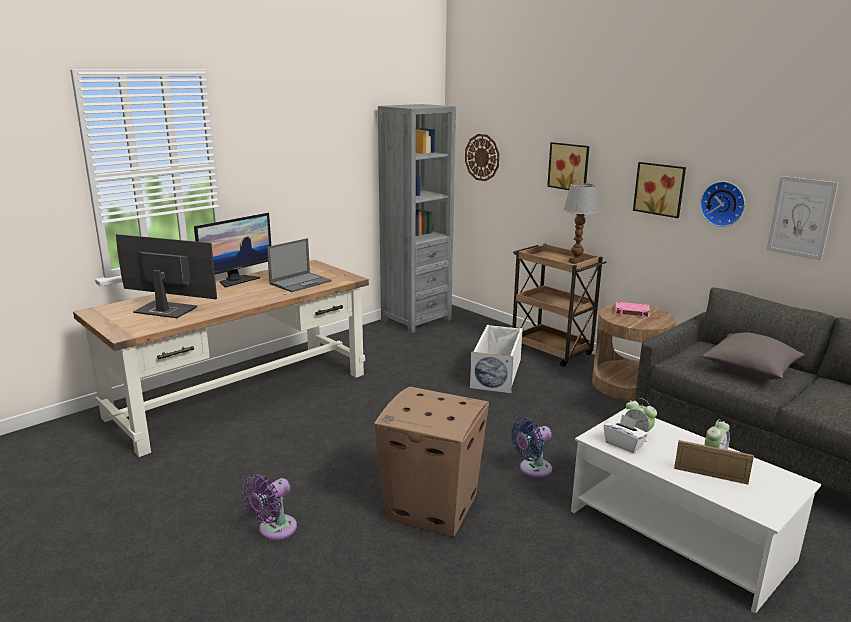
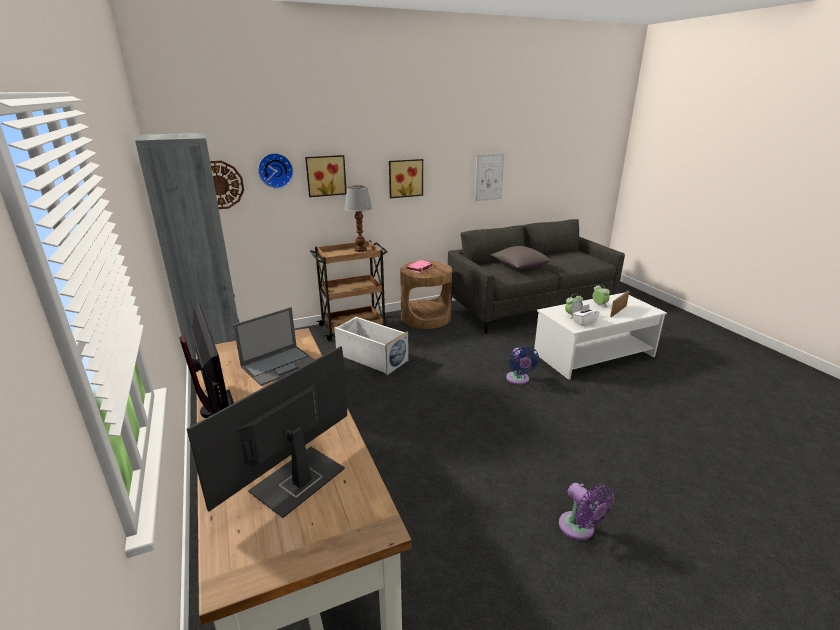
camera: 70 degrees left, 5 degrees up
laptop [267,238,332,292] -> laptop turned 75 degrees clockwise [233,307,315,386]
cardboard box [374,386,489,537] -> none
wall clock [700,181,745,227] -> wall clock moved to [258,153,293,189]

